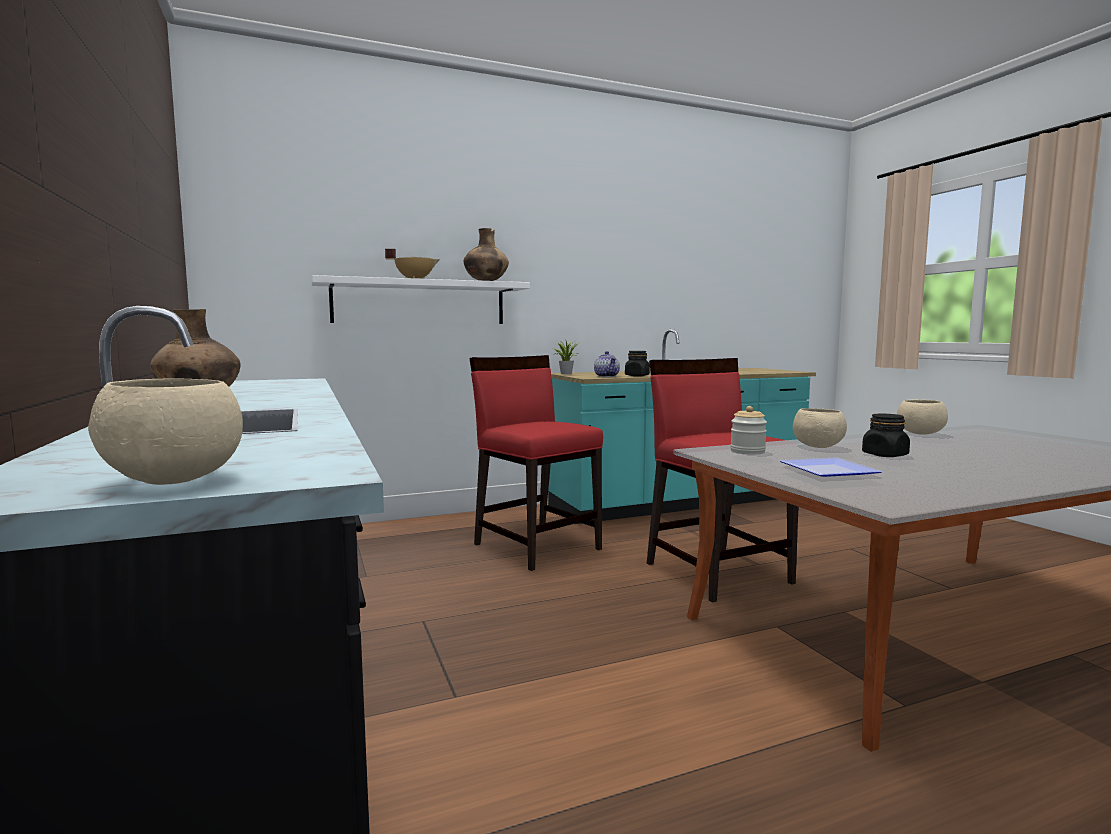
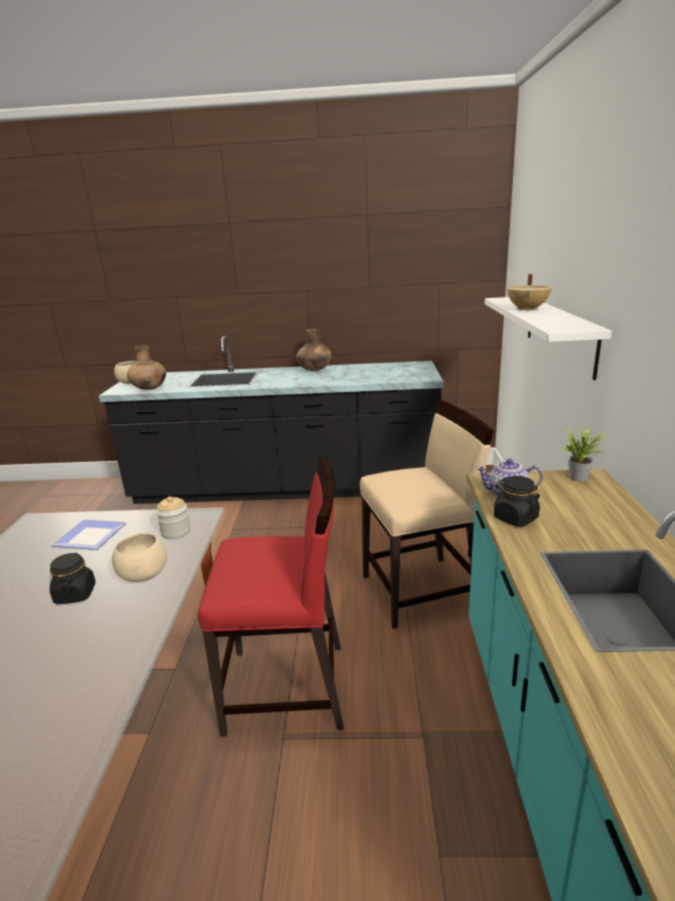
camera: 115 degrees right, 15 degrees up
brown vase [463,228,509,281] -> brown vase moved to [127,345,166,390]
red chair [469,355,603,571] -> beige chair [360,400,494,629]
beige bowl [897,399,948,435] -> none

